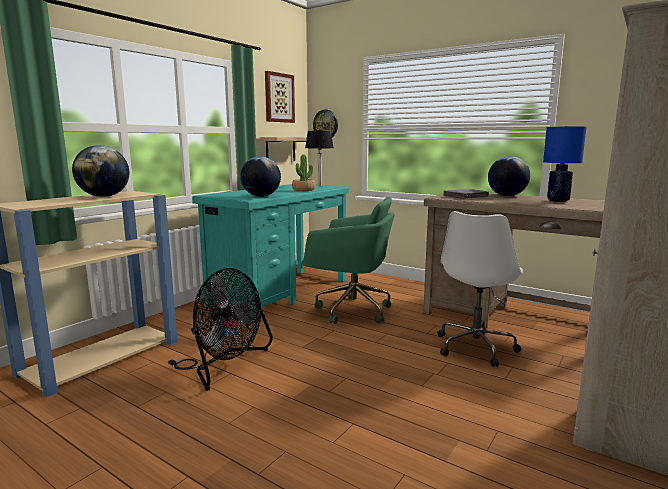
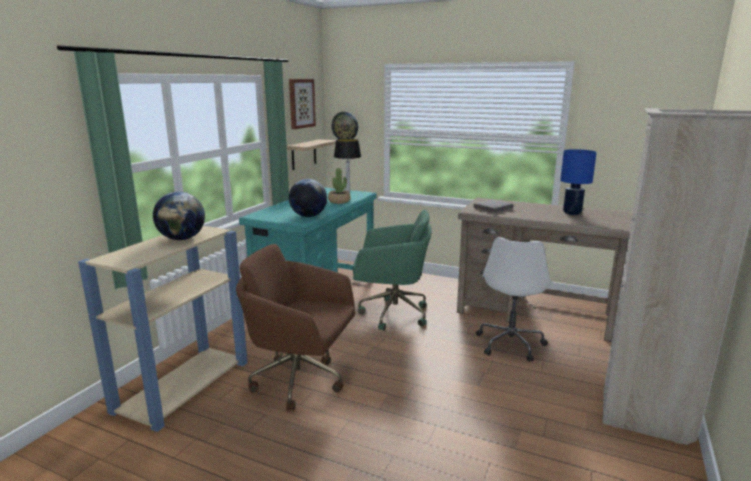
camera: 10 degrees left, 5 degrees up
black fan [168,268,273,391] -> brown office chair [236,244,356,411]
globe [488,156,530,196] -> none

